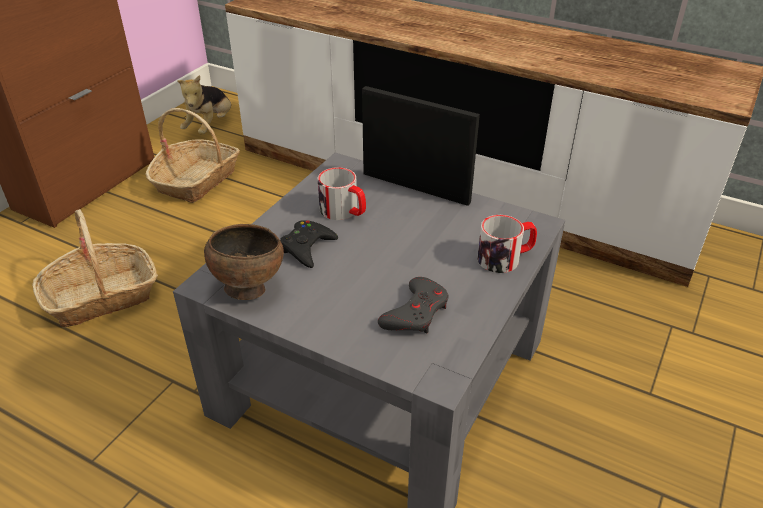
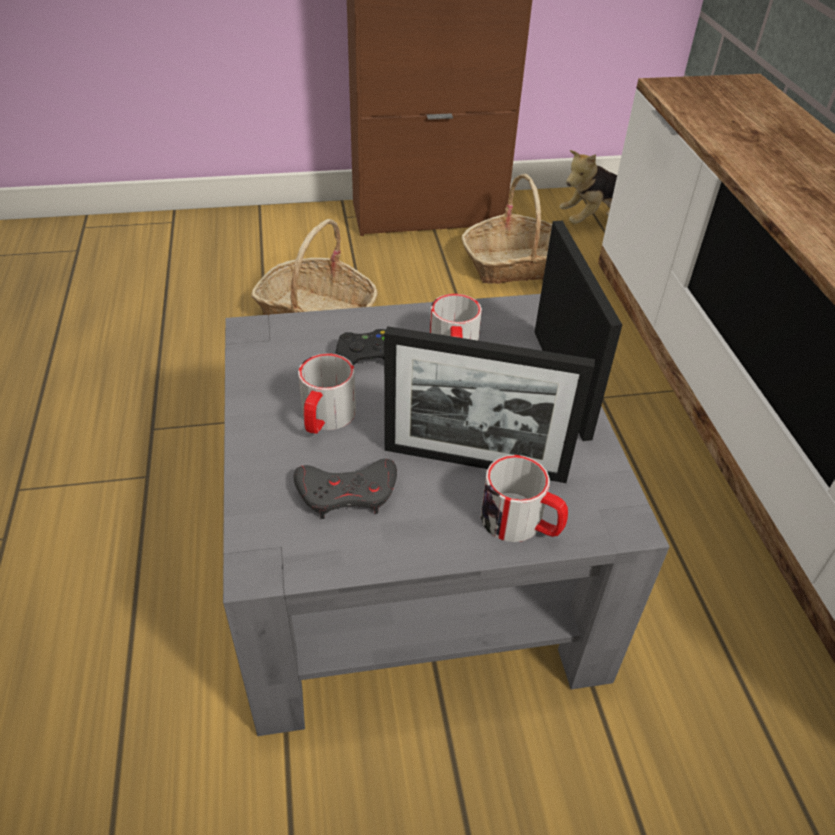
camera: 50 degrees right, 5 degrees up
brown bowl [204,224,284,300] -> none
none -> mug [298,353,356,434]
none -> picture frame [384,326,595,483]

